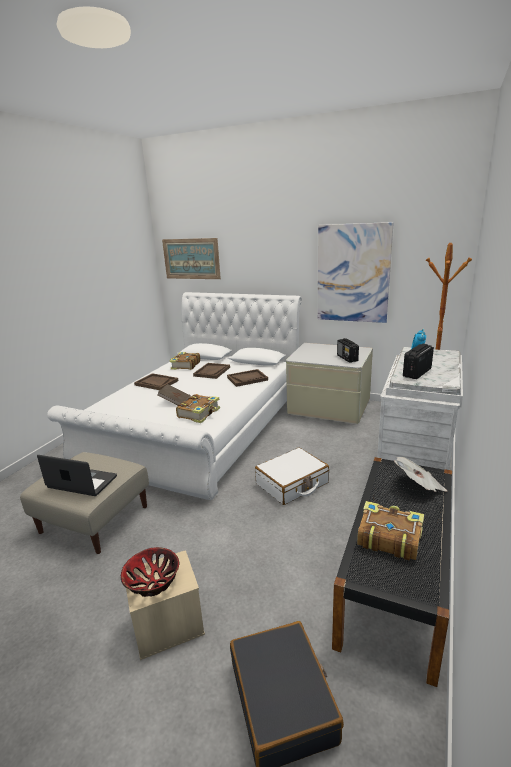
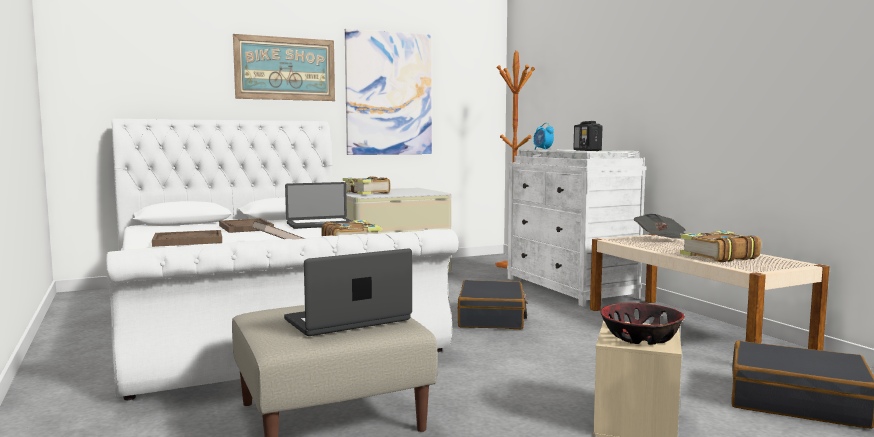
camera: 50 degrees left, 15 degrees down
picture [162,238,221,279] -> picture moved to [233,34,335,101]
book [170,352,200,370] -> book moved to [343,176,391,195]
brown tray [227,369,268,387] -> laptop [285,182,352,229]
white suitcase [255,448,329,505] -> black suitcase [458,280,528,329]
black bench [332,457,452,687] -> beige bench [590,234,829,351]
radio [337,338,359,362] -> none

